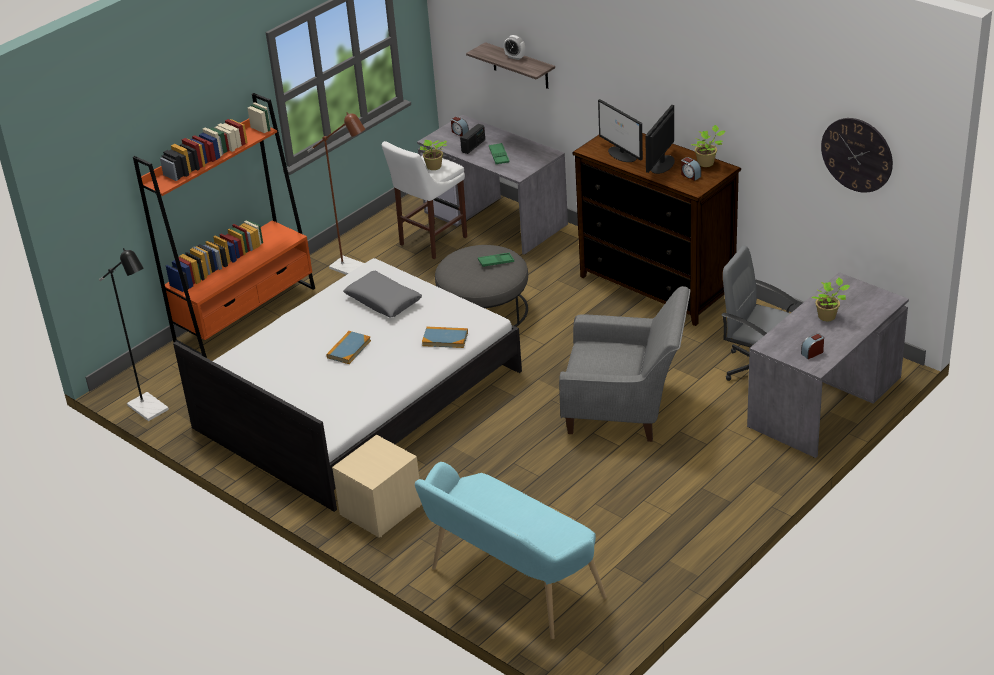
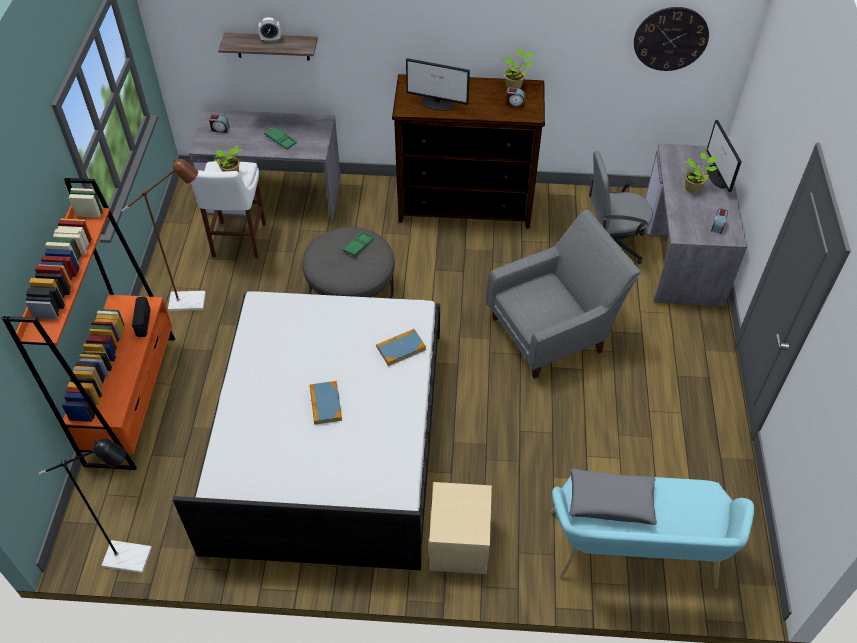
camera: 40 degrees left, 15 degrees up
grey pillow [343,271,422,317] -> grey pillow moved to [569,468,656,525]
radio [460,124,485,154] -> radio moved to [132,297,151,337]
monitor [645,105,675,174] -> monitor moved to [706,120,742,192]

